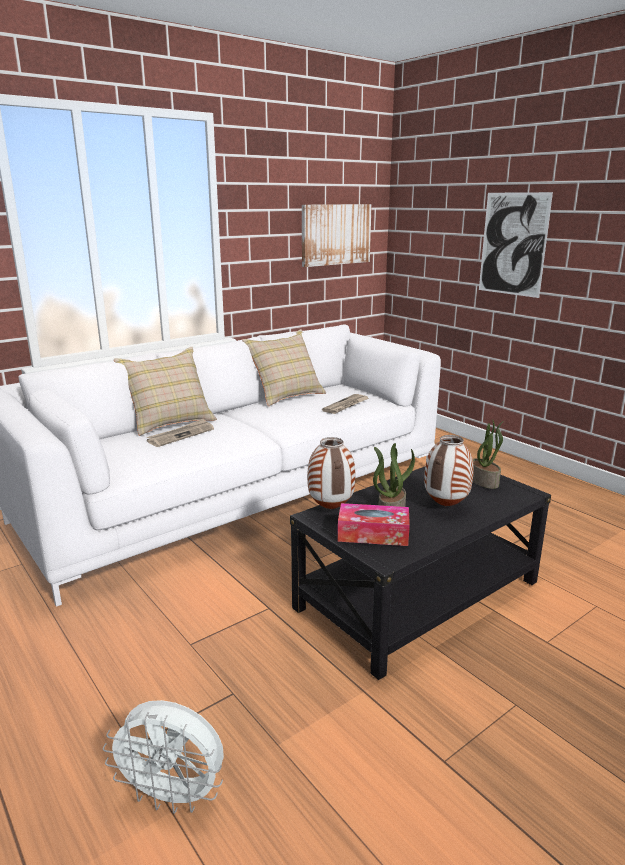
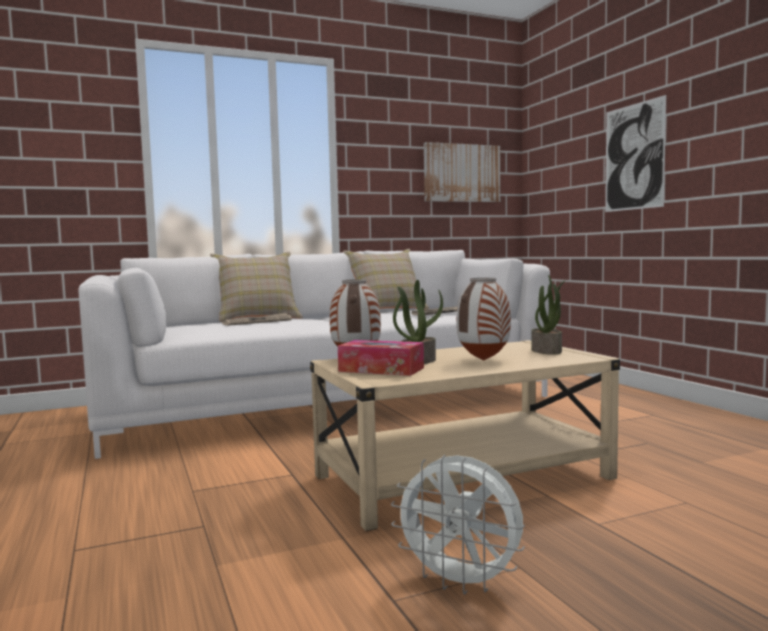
camera: 15 degrees right, 15 degrees down
white fan [103,700,224,814] -> white fan moved to [391,455,525,595]
black coffee table [290,467,551,680] -> beige coffee table [310,340,620,531]

